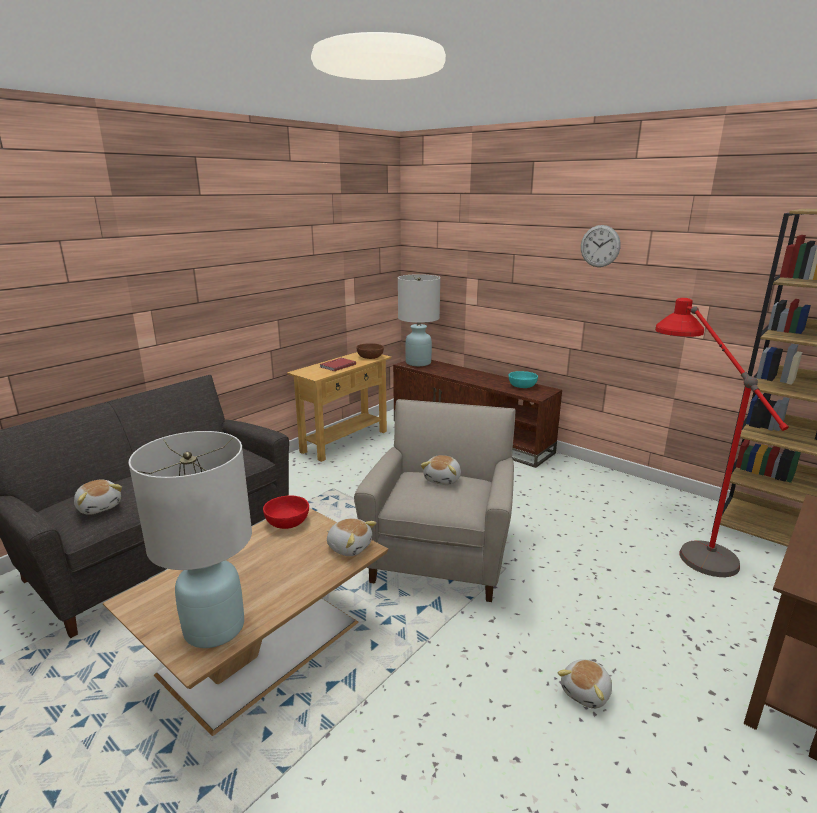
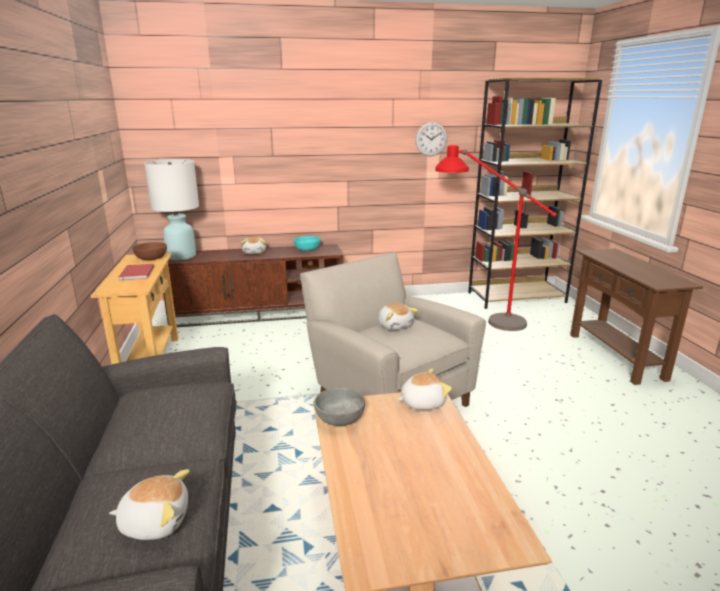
camera: 50 degrees left, 0 degrees up
white table lamp [128,431,252,648] -> none
red bowl [263,495,309,529] -> grey bowl [314,388,365,426]
plush toy [558,659,612,709] -> plush toy moved to [241,236,266,254]
wall clock [581,225,621,267] -> wall clock moved to [415,122,447,156]

